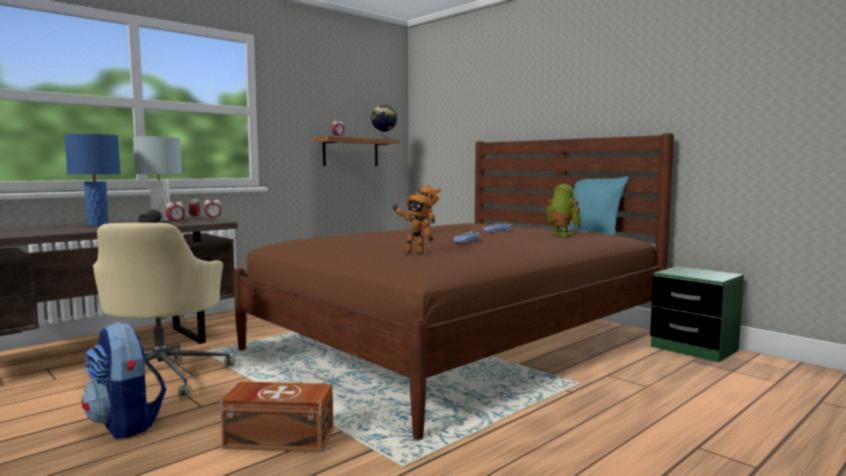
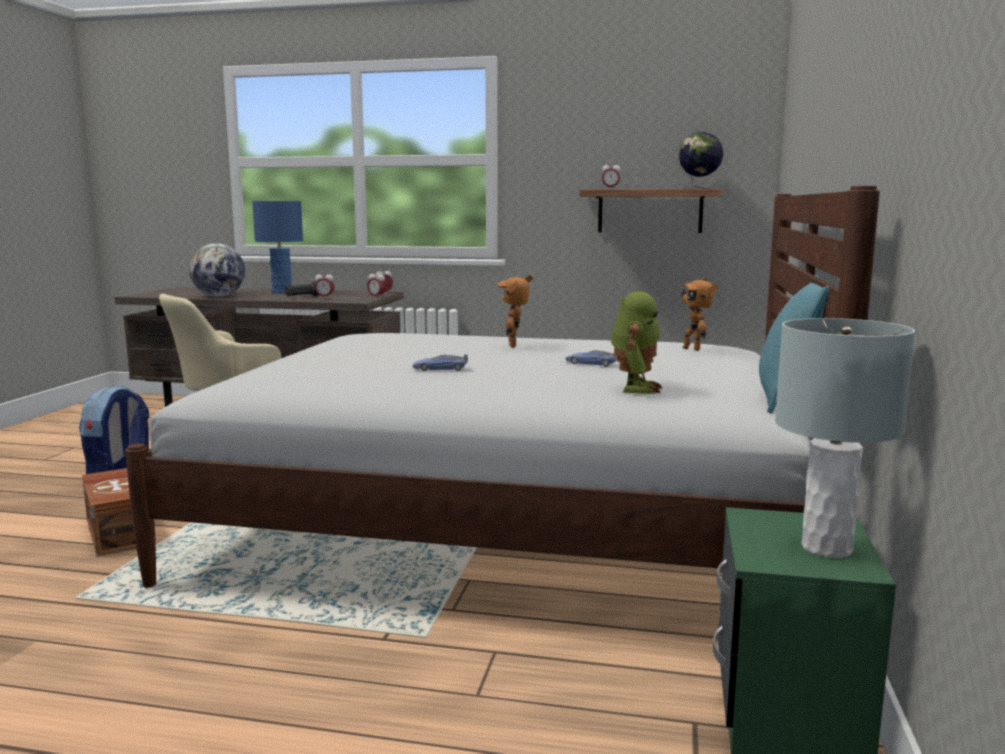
camera: 55 degrees right, 5 degrees up
grey table lamp [133,137,182,221] -> grey table lamp moved to [775,318,915,558]
brown bed [233,133,674,440] -> white bed [125,186,880,588]
toy robot [392,193,439,254] -> toy robot moved to [681,277,719,351]
none -> globe [189,243,245,297]

